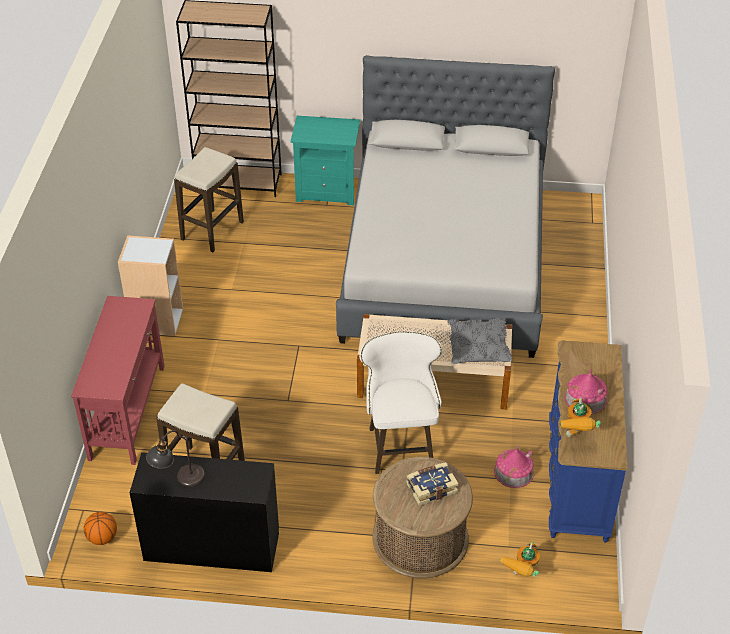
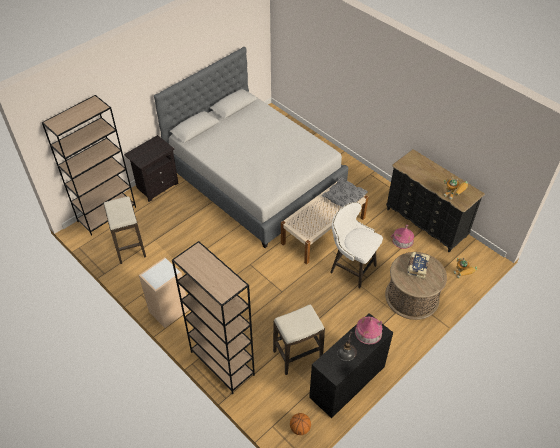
camera: 50 degrees left, 5 degrees up
red console table [71,296,165,465] -> beige bookcase [172,241,255,394]
turquoise nightstand [290,116,360,205] -> black nightstand [124,135,179,202]
blue dresser [549,341,627,543] -> black dresser [386,149,485,253]
toy house [565,369,608,414] -> toy house moved to [355,317,382,344]

